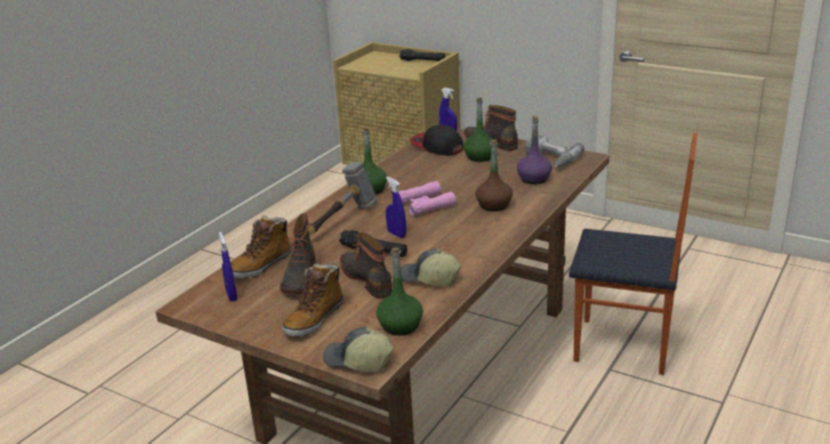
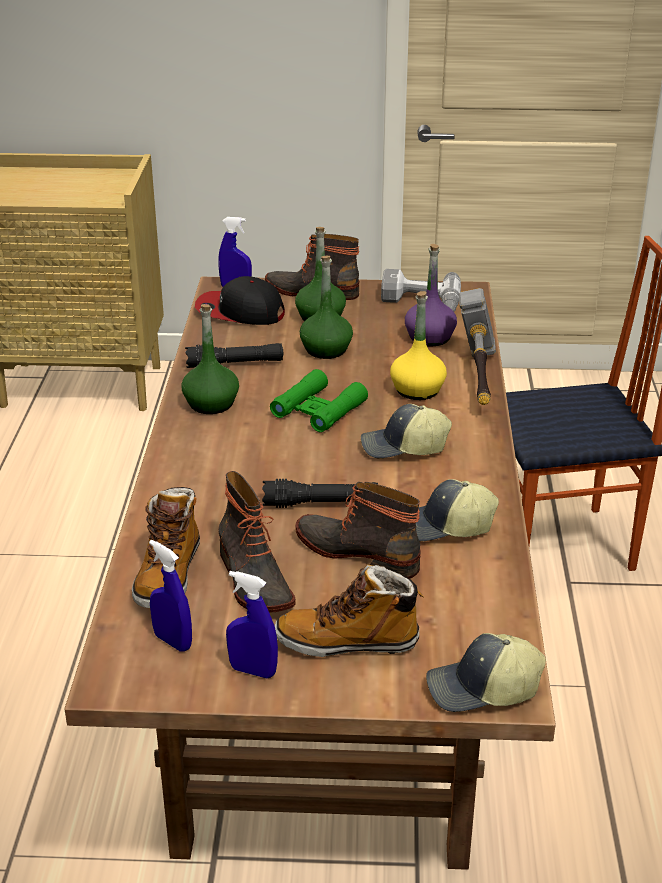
camera: 30 degrees left, 5 degrees up
boot [282,263,343,337] -> boot turned 90 degrees clockwise [275,564,424,657]
hammer [309,162,378,234] -> hammer moved to [459,288,496,405]
green bottle [376,248,423,336] -> green bottle moved to [300,256,353,359]
blue spray bottle [386,177,406,238] -> blue spray bottle moved to [226,571,278,679]
black flashlight [399,49,445,61] -> black flashlight moved to [185,343,283,368]
pink binoculars [399,181,456,216] -> green binoculars [270,369,368,432]
brown bottle [476,139,513,211] -> yellow bottle [390,291,447,400]
none -> cap [361,404,452,458]

